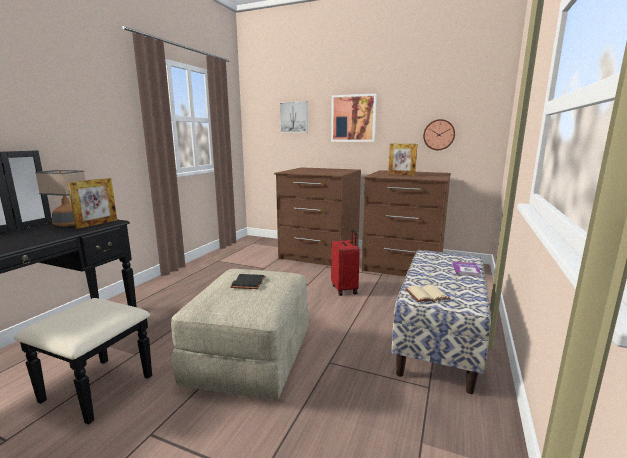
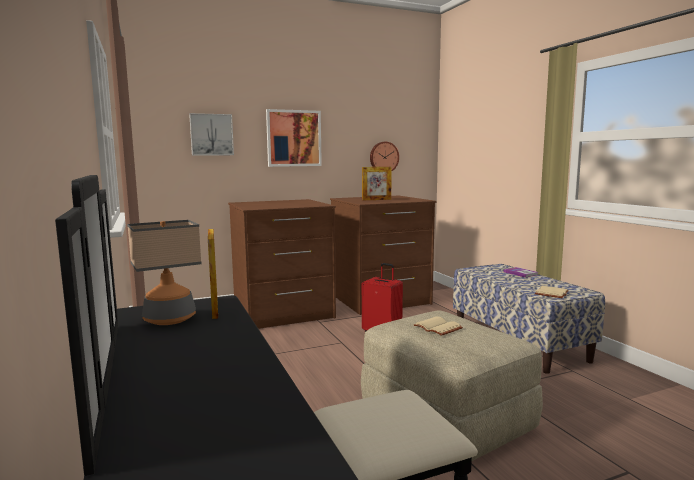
camera: 45 degrees left, 5 degrees down
black book [230,274,266,289] -> beige book [414,317,463,336]

